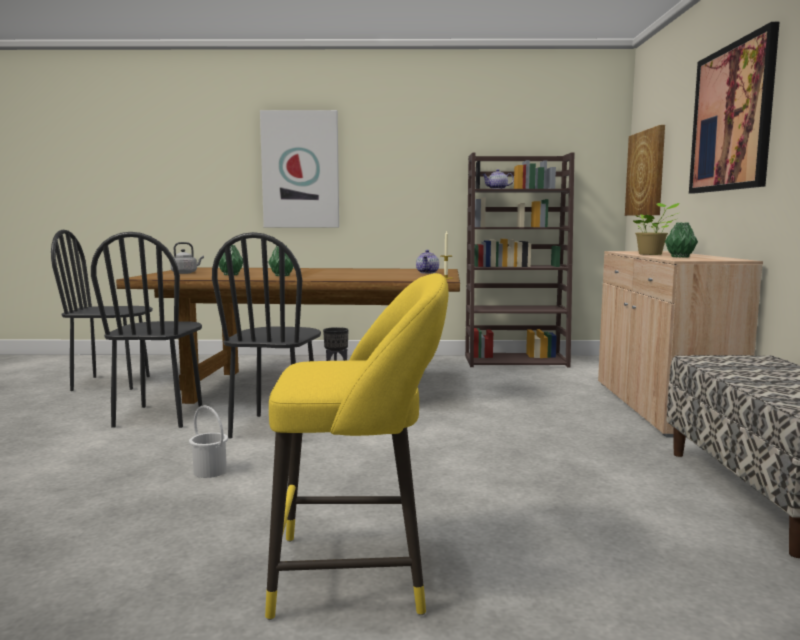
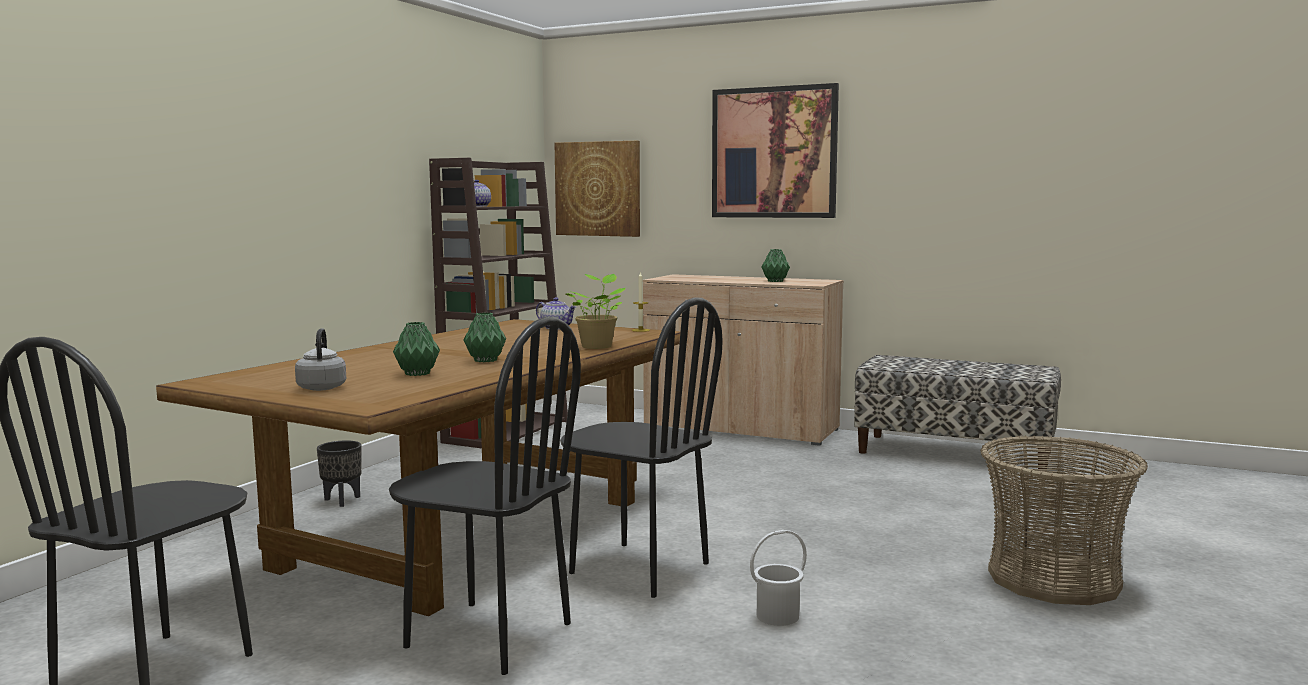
camera: 65 degrees left, 0 degrees up
picture [260,110,339,228] -> none
yellow stool [265,273,449,620] -> basket [980,435,1148,605]
potted plant [633,203,680,255] -> potted plant moved to [565,274,625,349]

